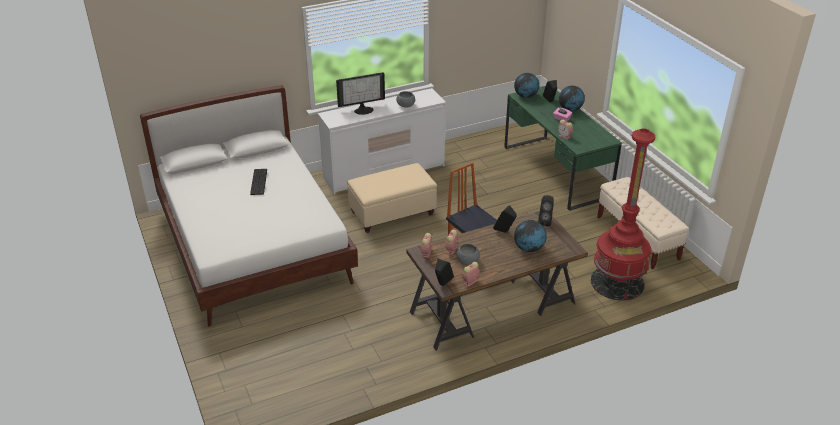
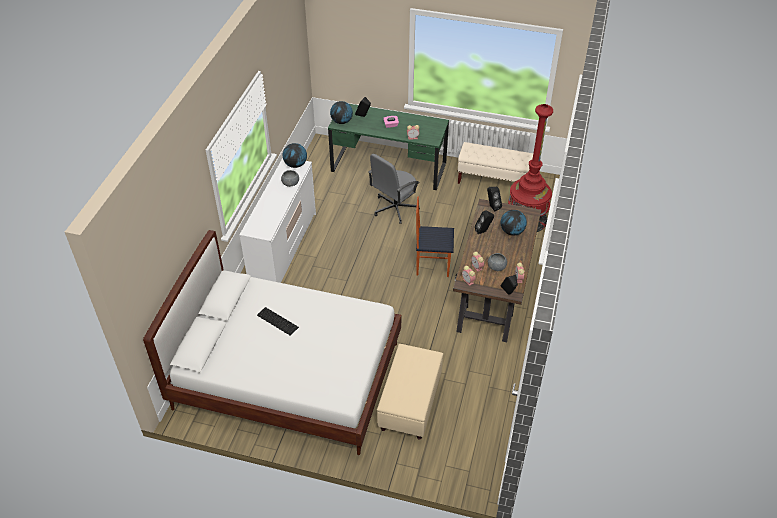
camera: 50 degrees left, 10 degrees up
monitor [336,72,385,115] -> none
beige ottoman [347,163,437,233] -> beige ottoman moved to [377,344,443,439]
globe [559,86,585,111] -> globe moved to [283,143,307,168]
none -> grey office chair [368,154,420,224]

